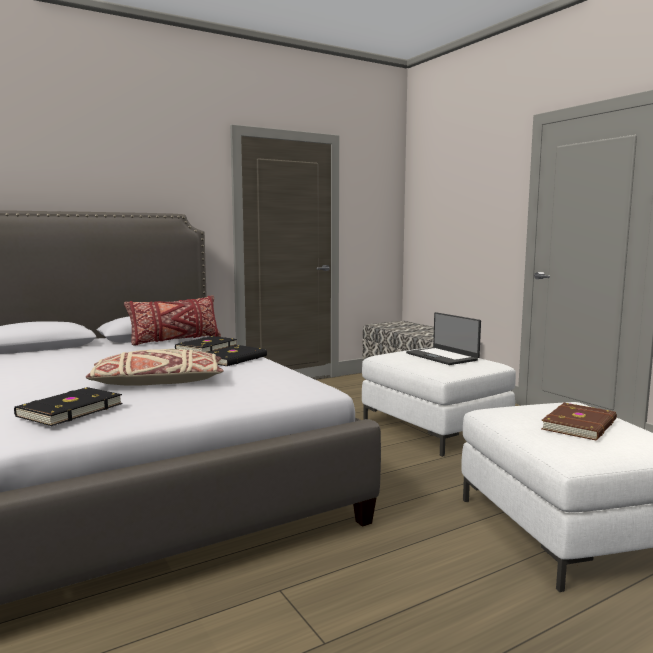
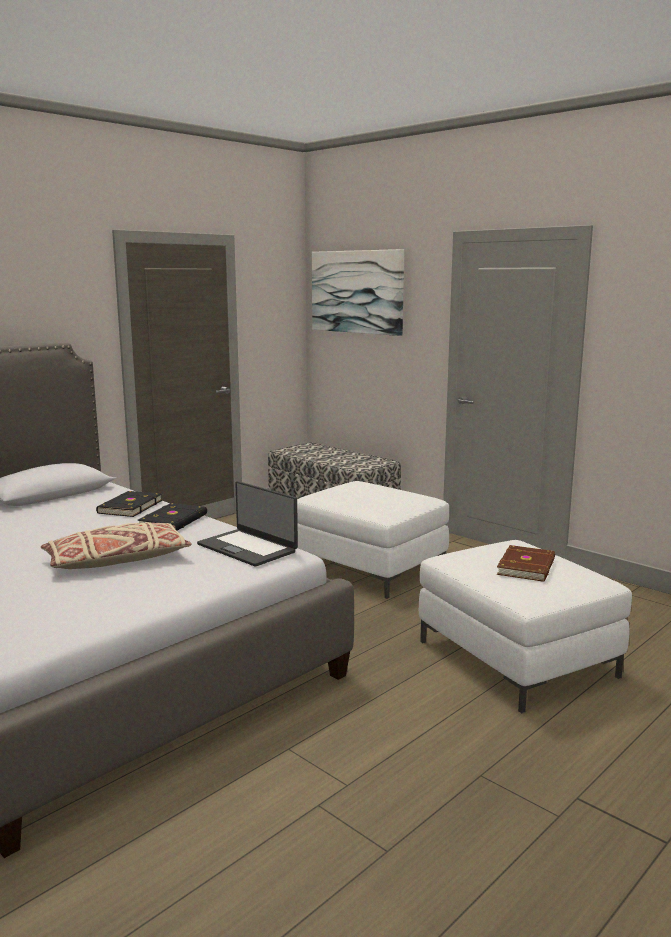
camera: 15 degrees left, 5 degrees up
black book [14,387,122,426] -> none
red pillow [124,295,221,346] -> none
laptop [406,312,481,365] -> laptop moved to [197,481,298,567]
none -> picture [312,249,404,336]

